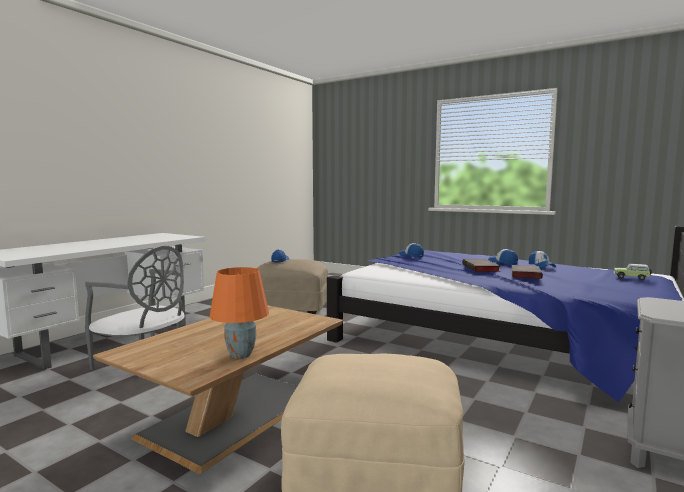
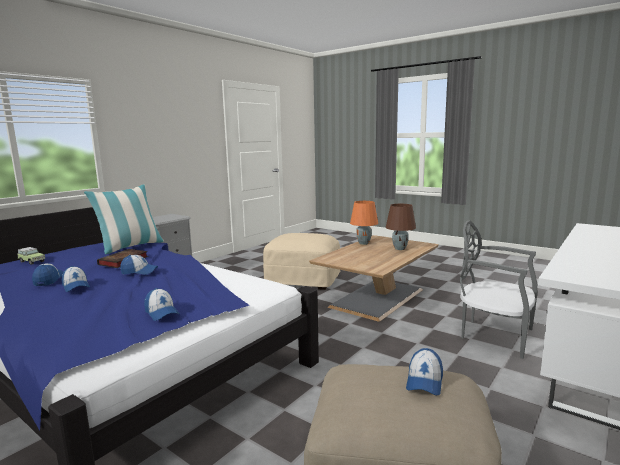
camera: 175 degrees left, 5 degrees up
book [462,259,500,272] -> cap [120,255,158,275]
none -> pillow [84,184,164,254]
none -> brown table lamp [386,204,416,250]

